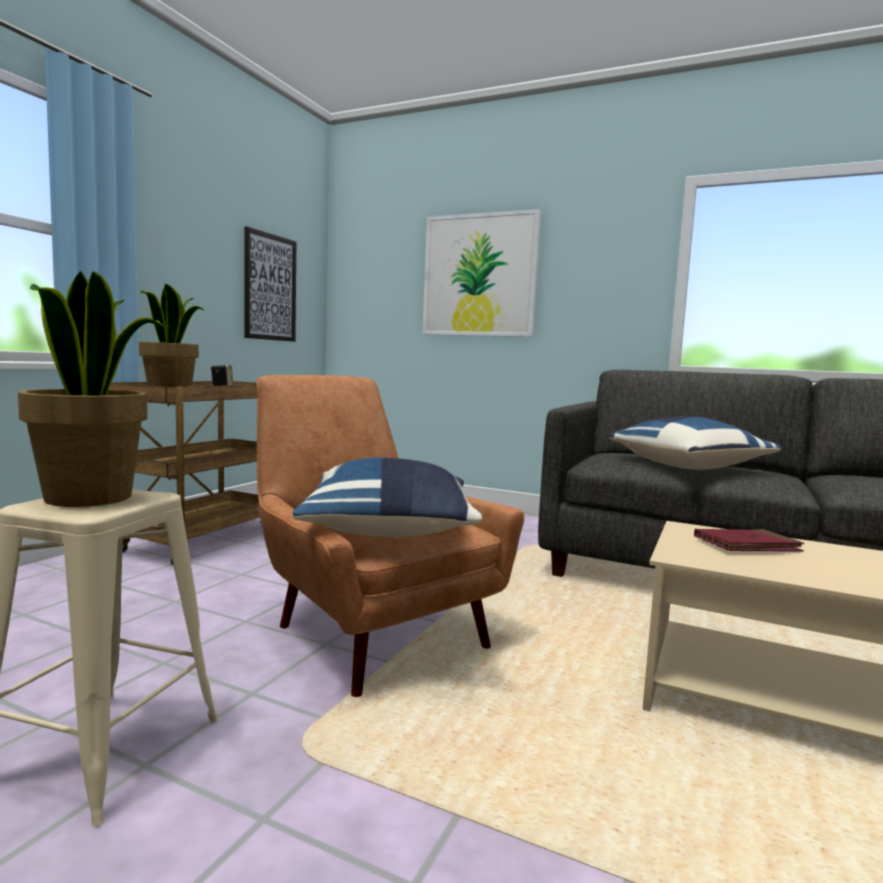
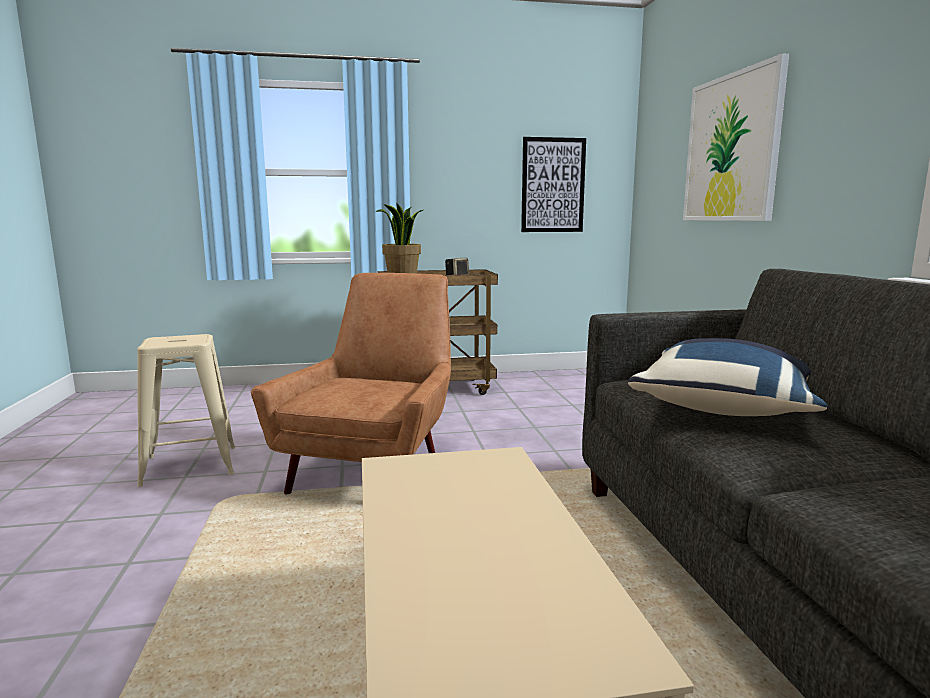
camera: 55 degrees right, 5 degrees up
potted plant [18,271,164,507] -> none
blue pillow [292,458,482,537] -> none
red book [694,529,804,552] -> none

